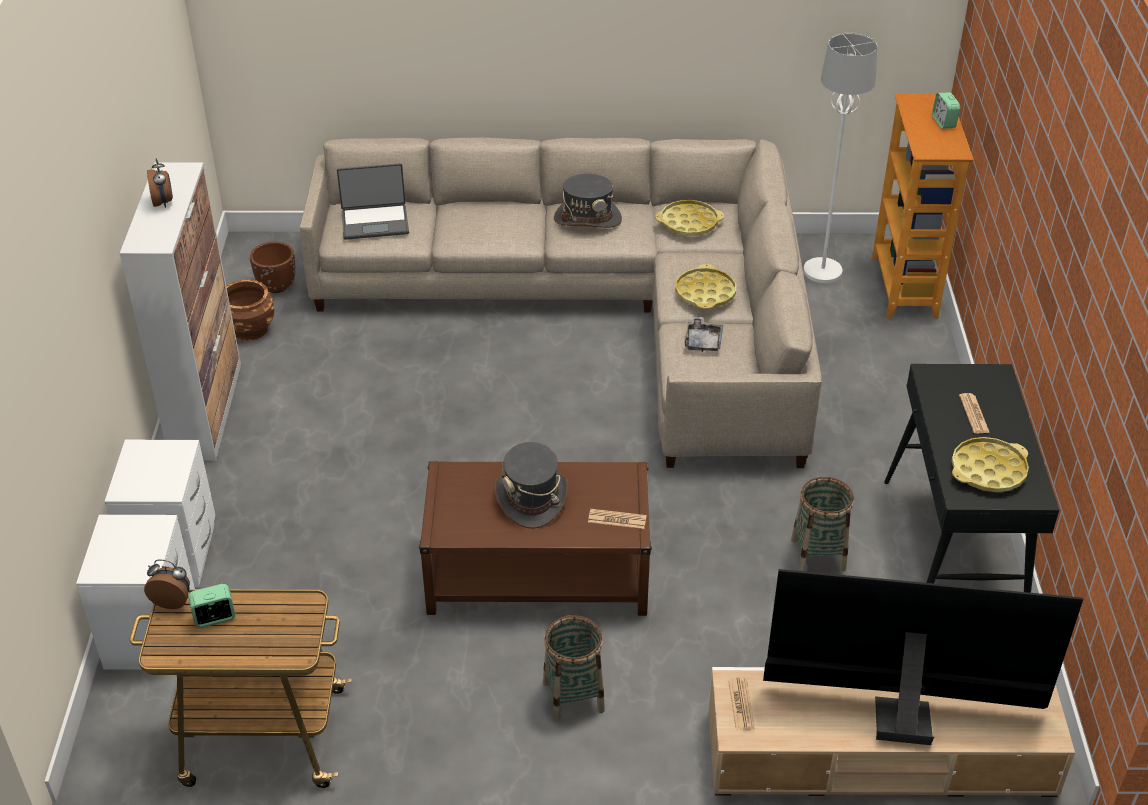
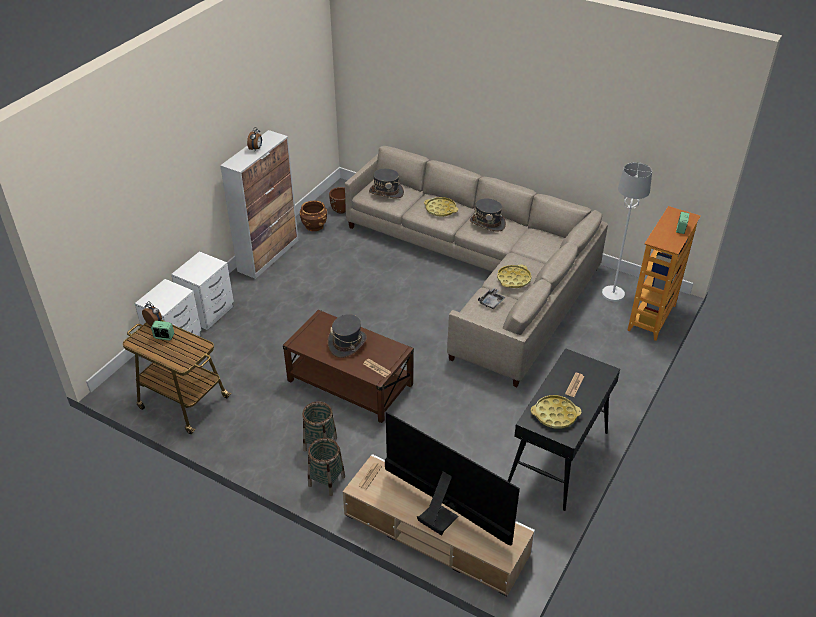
camera: 30 degrees right, 0 degrees up
laptop [337,163,409,240] -> grey hat [369,169,404,198]
yellow tray [655,200,724,236] -> yellow tray moved to [424,197,458,217]
basket [791,477,854,571] -> basket moved to [308,438,345,496]

